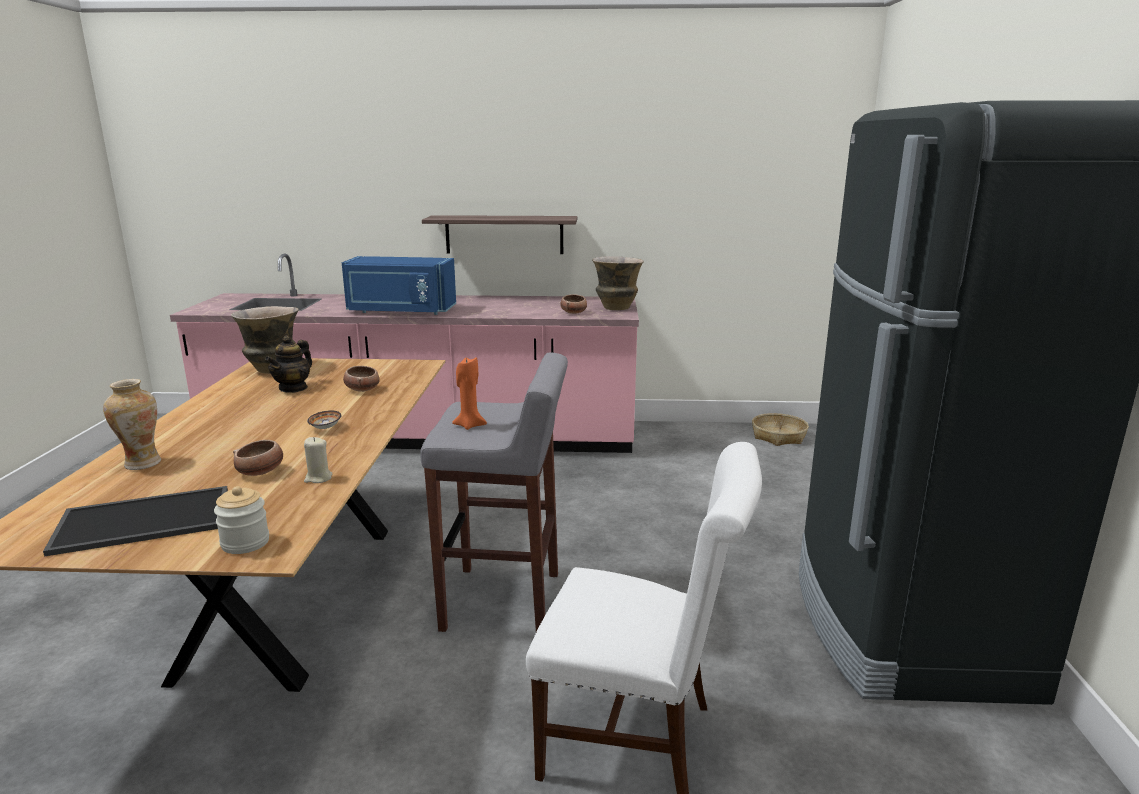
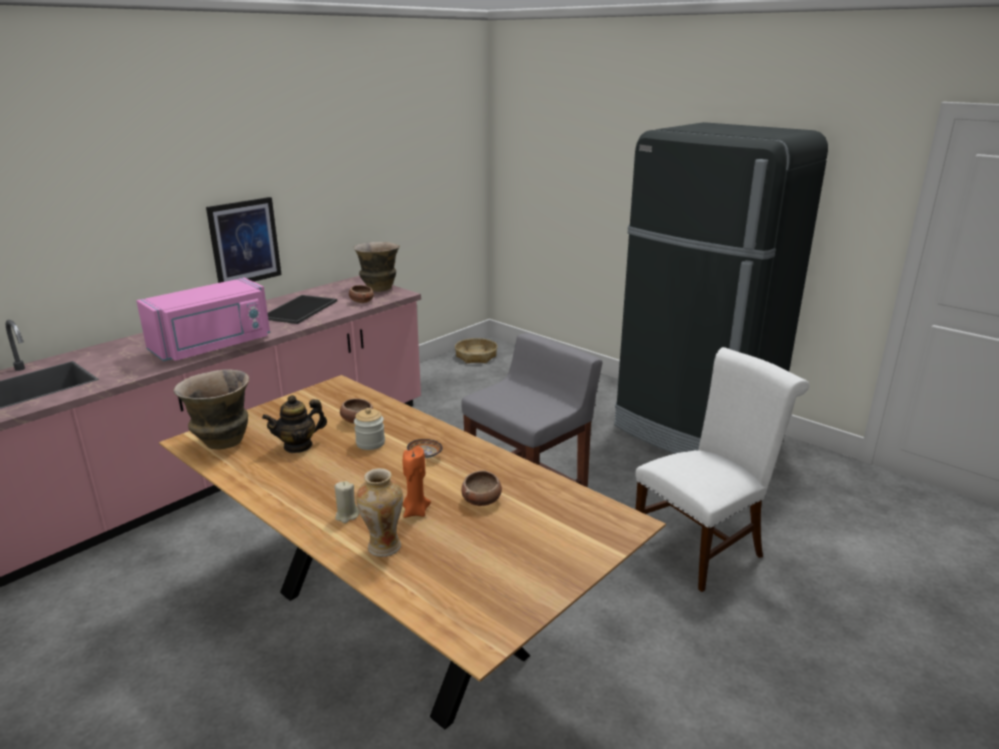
camera: 50 degrees left, 5 degrees up
tray [43,486,228,557] -> tray moved to [268,295,337,324]
jar [214,486,269,554] -> jar moved to [354,408,385,450]
teapot [265,335,312,393] -> teapot turned 90 degrees clockwise [262,395,327,453]
beige candle [304,437,333,483] -> beige candle moved to [334,481,359,523]
blue microwave [342,256,456,315] -> pink microwave [136,278,270,361]
shelf [422,215,577,254] -> picture [206,197,282,283]
orange candle [452,357,487,430] -> orange candle moved to [403,446,431,518]

